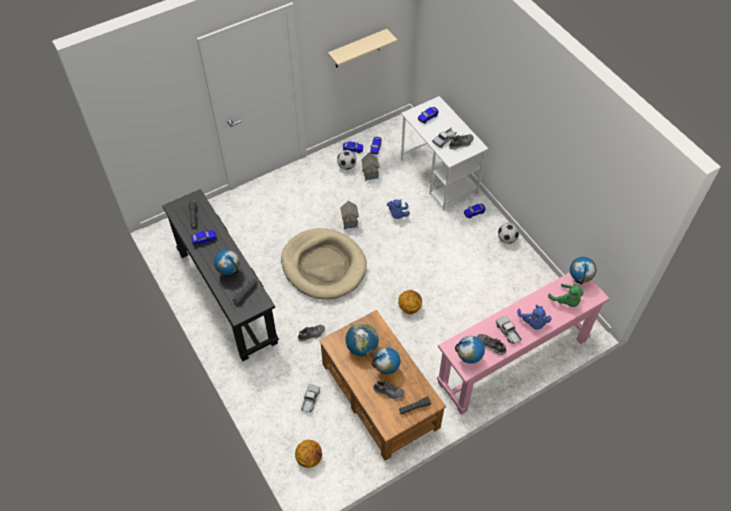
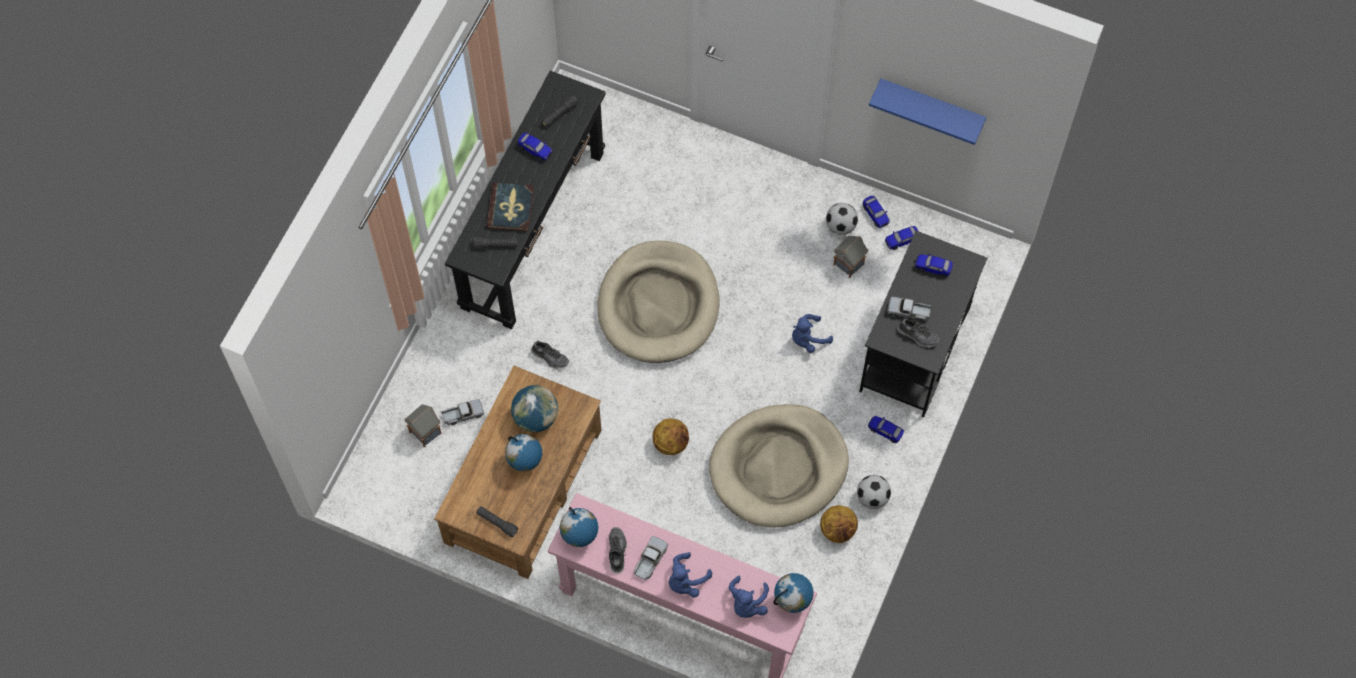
camera: 55 degrees right, 10 degrees up
globe [214,249,240,276] -> book [487,182,534,232]
basketball [295,440,322,468] -> basketball moved to [820,505,858,543]
beige shelf [328,29,398,68] -> blue shelf [869,79,986,145]
toy house [340,201,359,230] -> toy house moved to [405,404,441,447]
shoe [373,381,404,399] -> none
white desk [401,96,489,211] -> black desk [859,231,987,417]
green plush toy [548,284,583,307] -> blue plush toy [728,576,769,618]
none -> beige dog bed [709,404,849,528]

